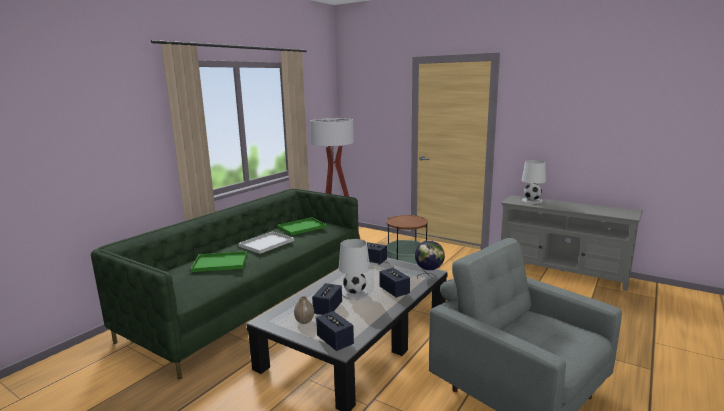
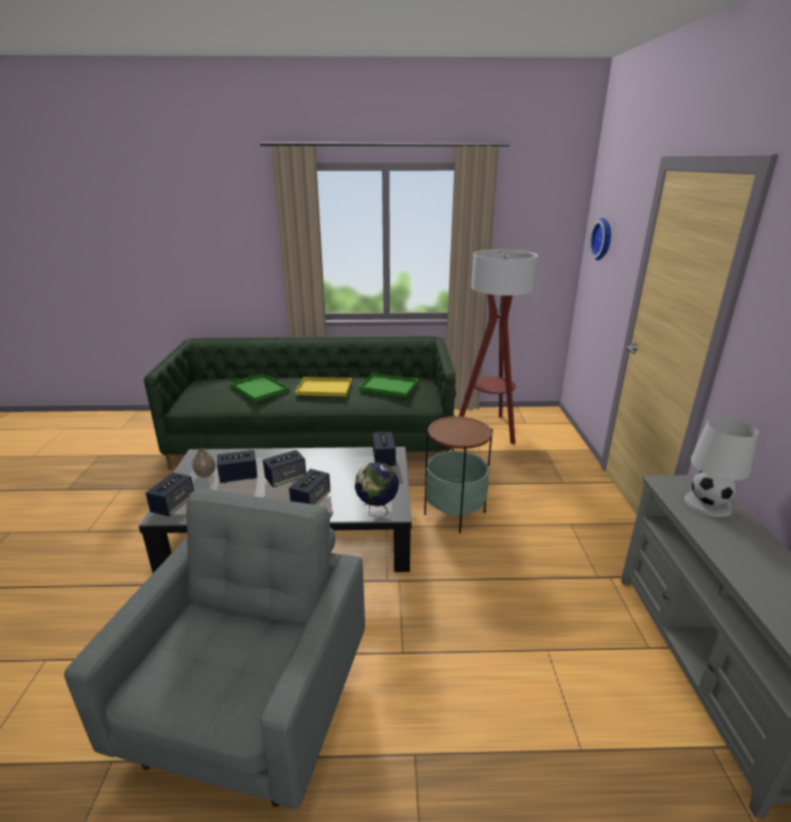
camera: 55 degrees right, 10 degrees up
white tray [238,231,294,254] -> yellow tray [295,377,352,396]
white table lamp [339,239,370,300] -> speaker [263,450,306,487]
none -> wall clock [589,218,611,260]

